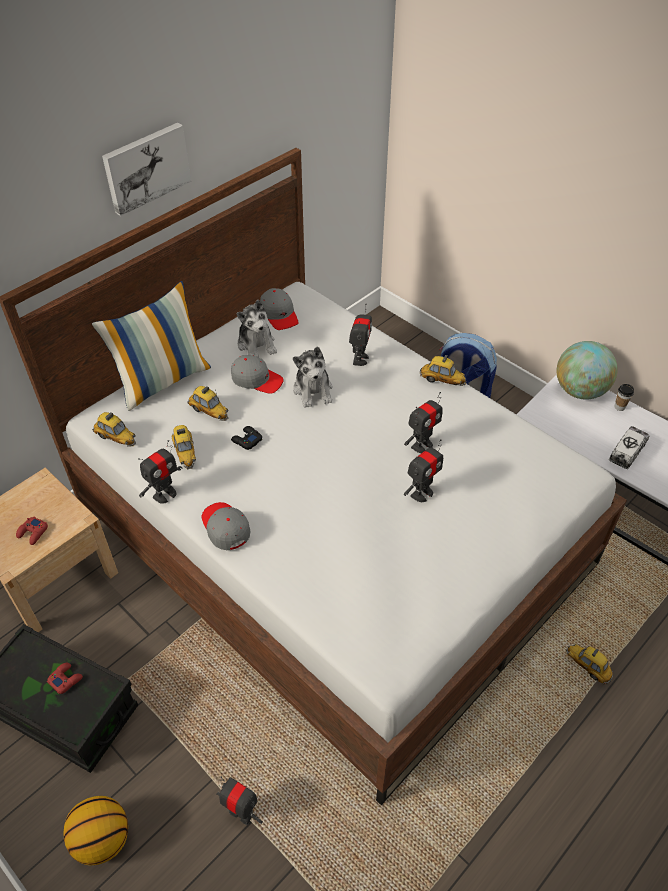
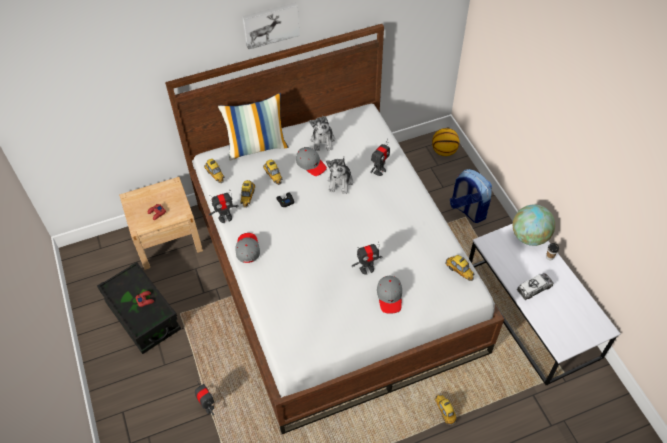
camera: 25 degrees right, 5 degrees up
basketball [63,796,128,865] -> basketball moved to [432,128,459,156]
grey cap [260,288,298,330] -> grey cap moved to [377,275,402,314]
toy robot [404,392,443,453] -> none
toy car [420,355,466,386] -> toy car moved to [445,255,474,281]

